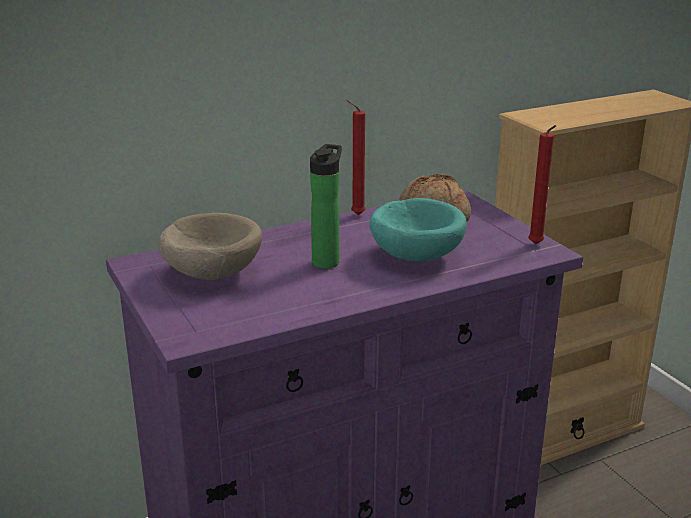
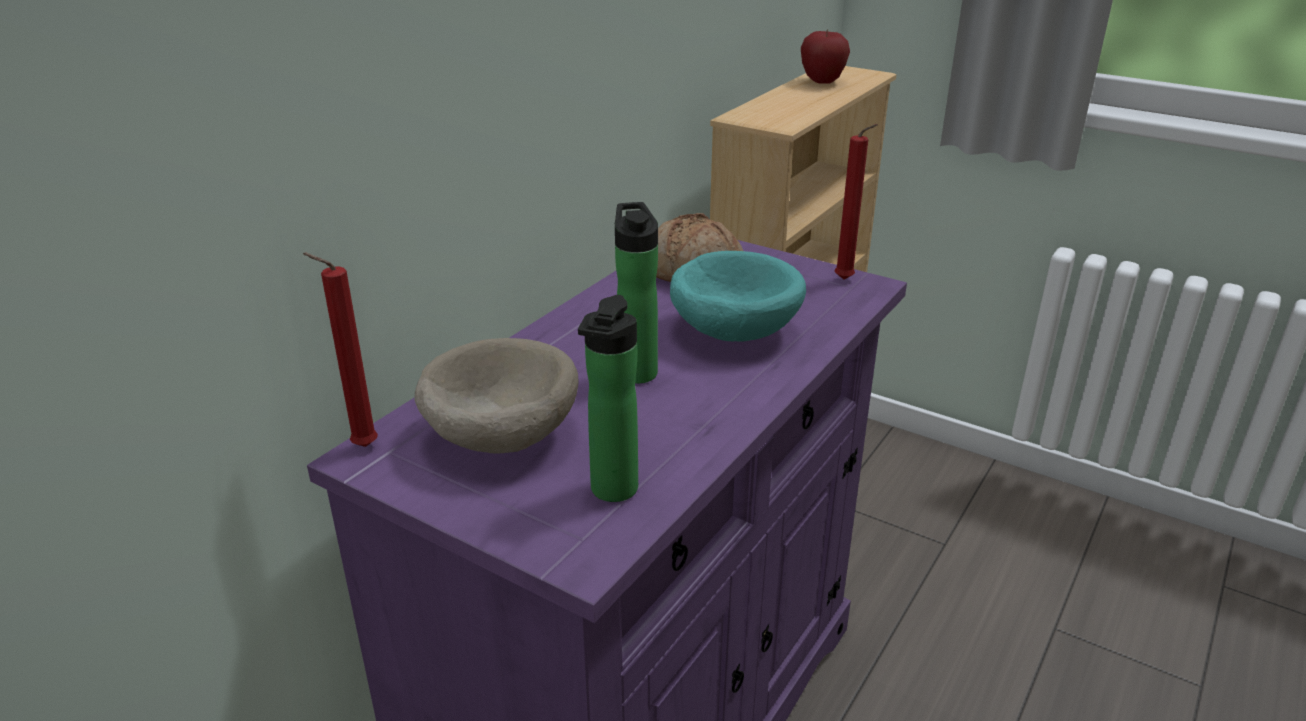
camera: 30 degrees left, 5 degrees up
red candle [346,100,366,215] -> red candle moved to [303,253,378,447]
none -> bottle [578,295,638,502]
none -> apple [801,29,850,84]

